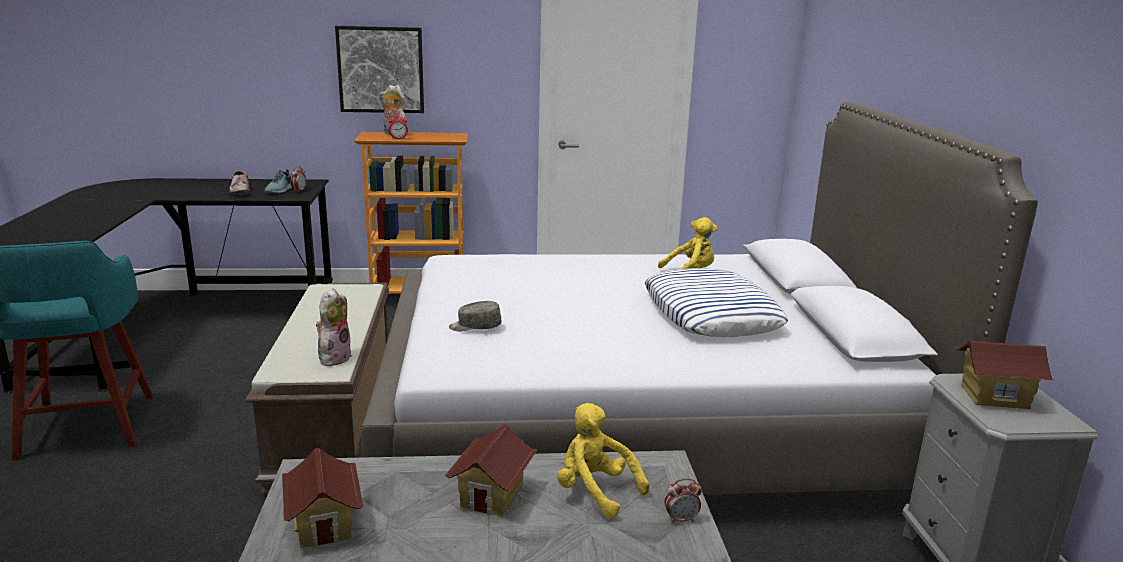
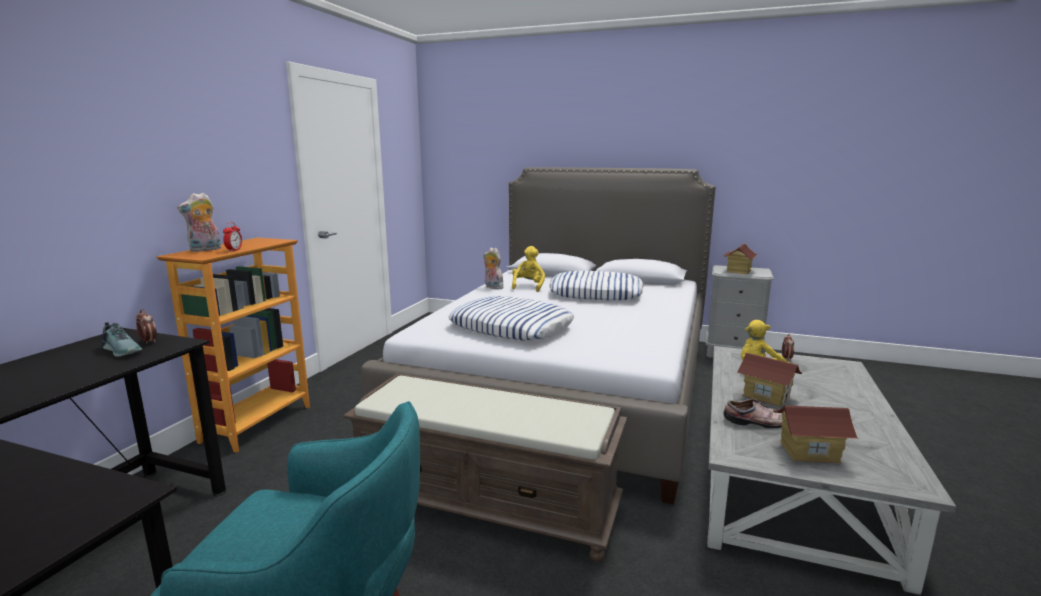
camera: 65 degrees left, 5 degrees down
shoe [229,171,250,194] -> shoe moved to [723,399,783,428]
plush toy [316,288,352,366] -> plush toy moved to [484,247,503,289]
picture [335,26,424,113] -> none
grey cap [449,301,501,331] -> none
none -> pillow [449,296,574,341]

